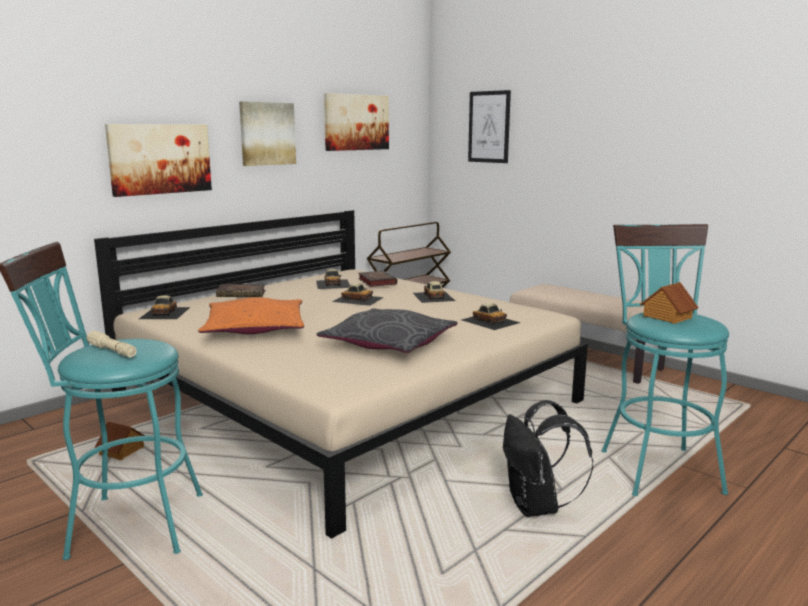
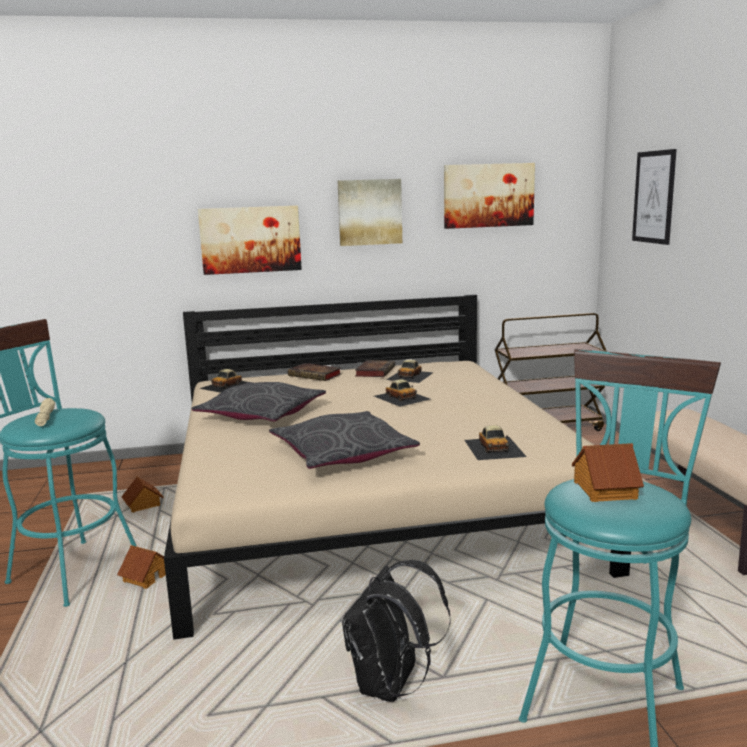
camera: 35 degrees right, 0 degrees up
orange pillow [198,297,304,334] -> grey pillow [191,382,326,422]
book [358,271,397,287] -> book moved to [355,360,395,377]
toy car [413,281,455,303] -> none
none -> toy house [117,545,166,589]

